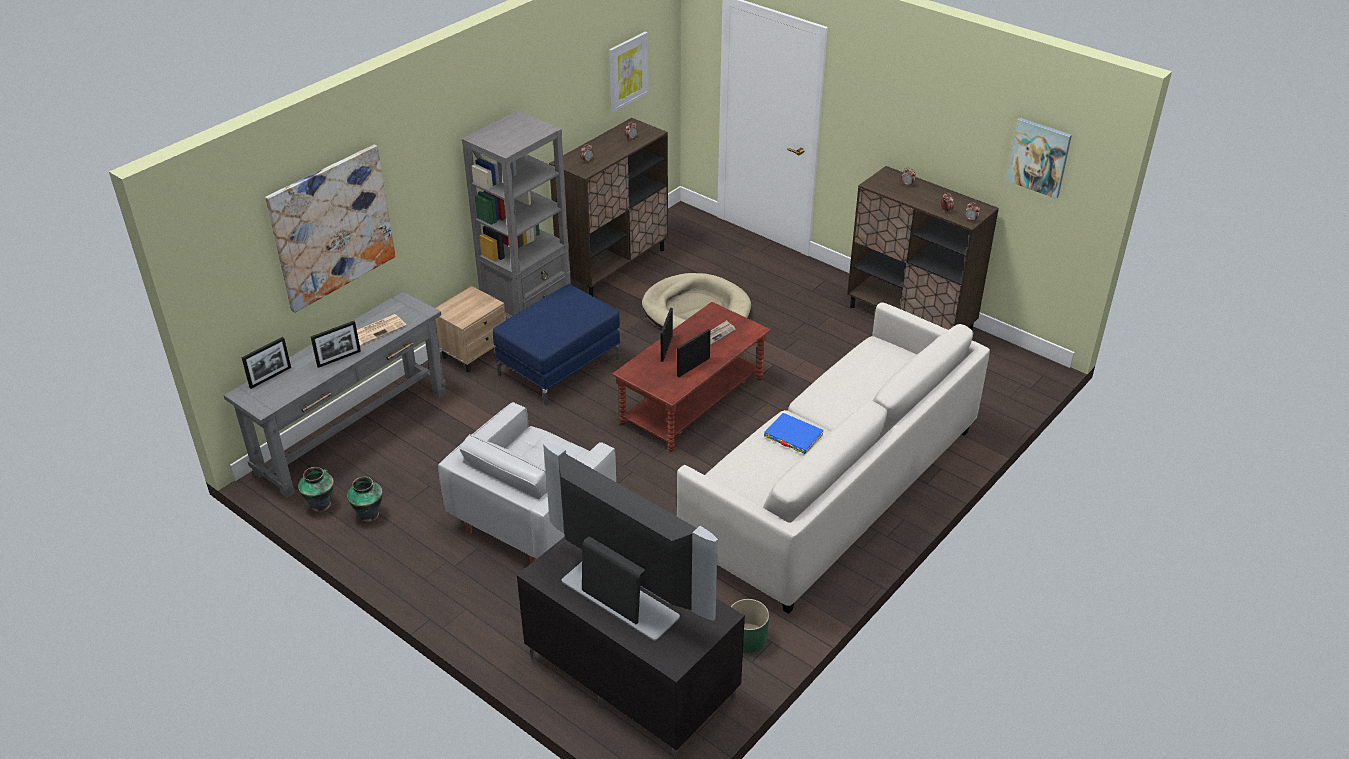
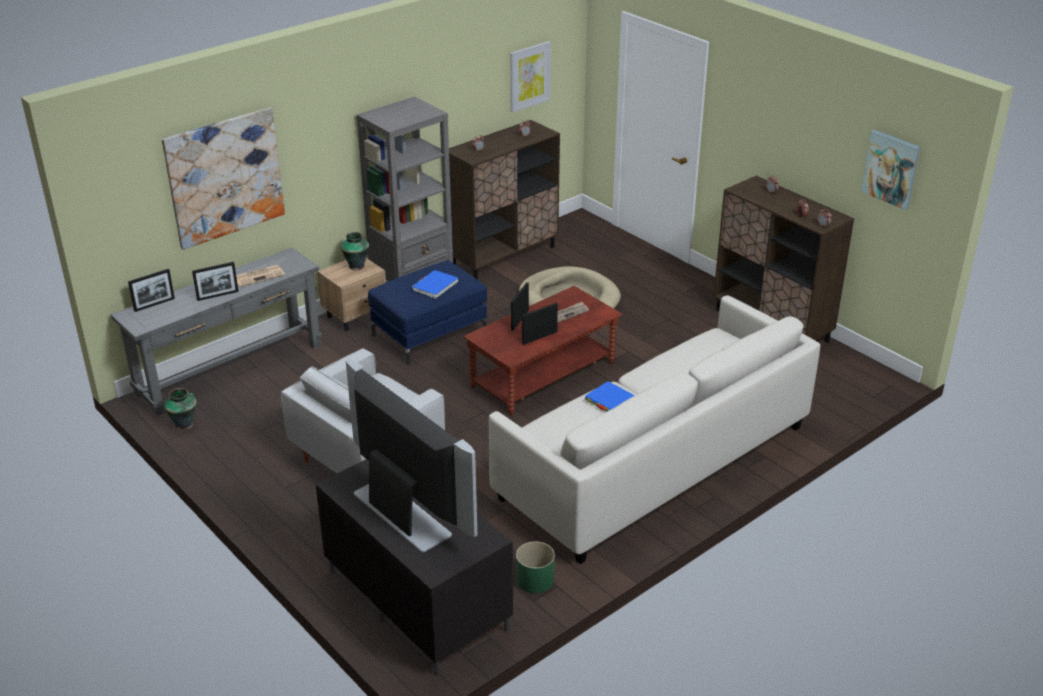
camera: 10 degrees right, 5 degrees down
vase [347,477,383,522] -> vase moved to [341,232,369,270]
none -> blue book [411,270,458,299]

